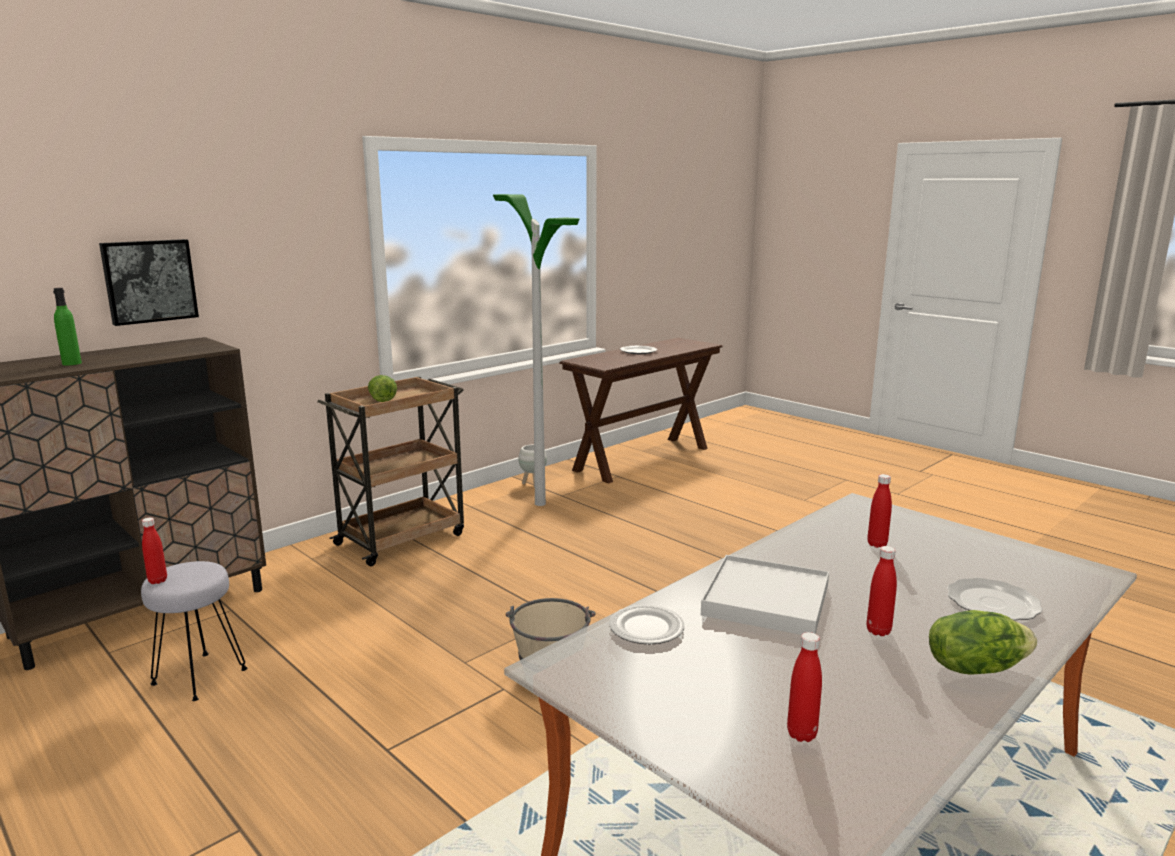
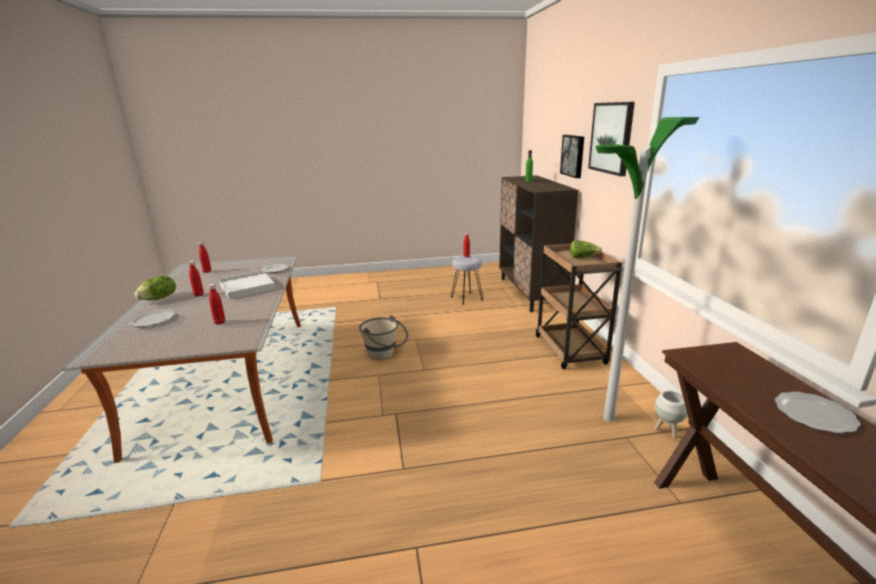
camera: 125 degrees right, 5 degrees up
none -> picture [588,102,635,176]

